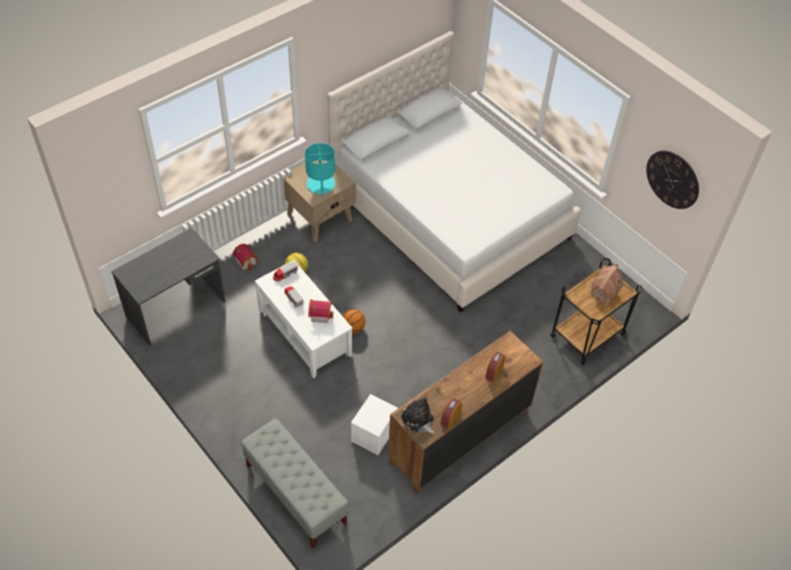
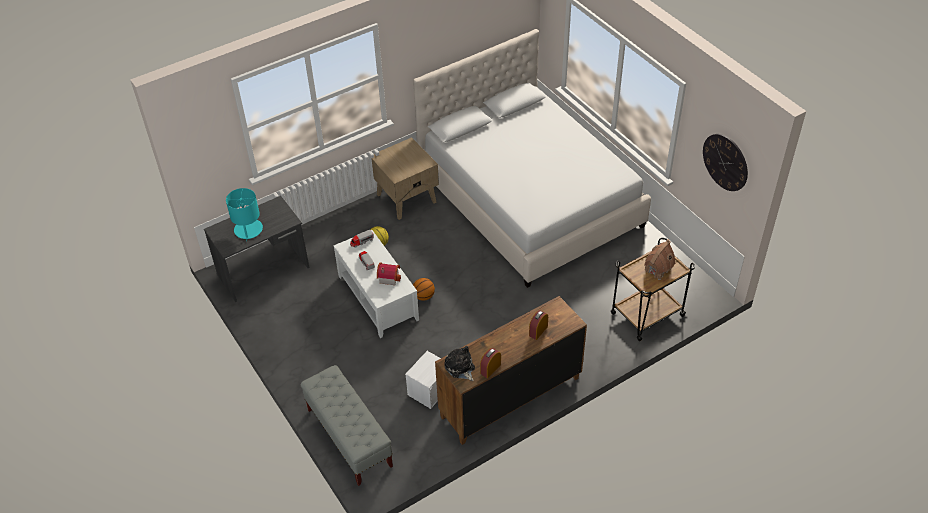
camera: 10 degrees right, 5 degrees down
toy house [233,244,259,270] -> none
turquoise table lamp [305,143,335,195] -> turquoise table lamp moved to [226,188,263,241]

